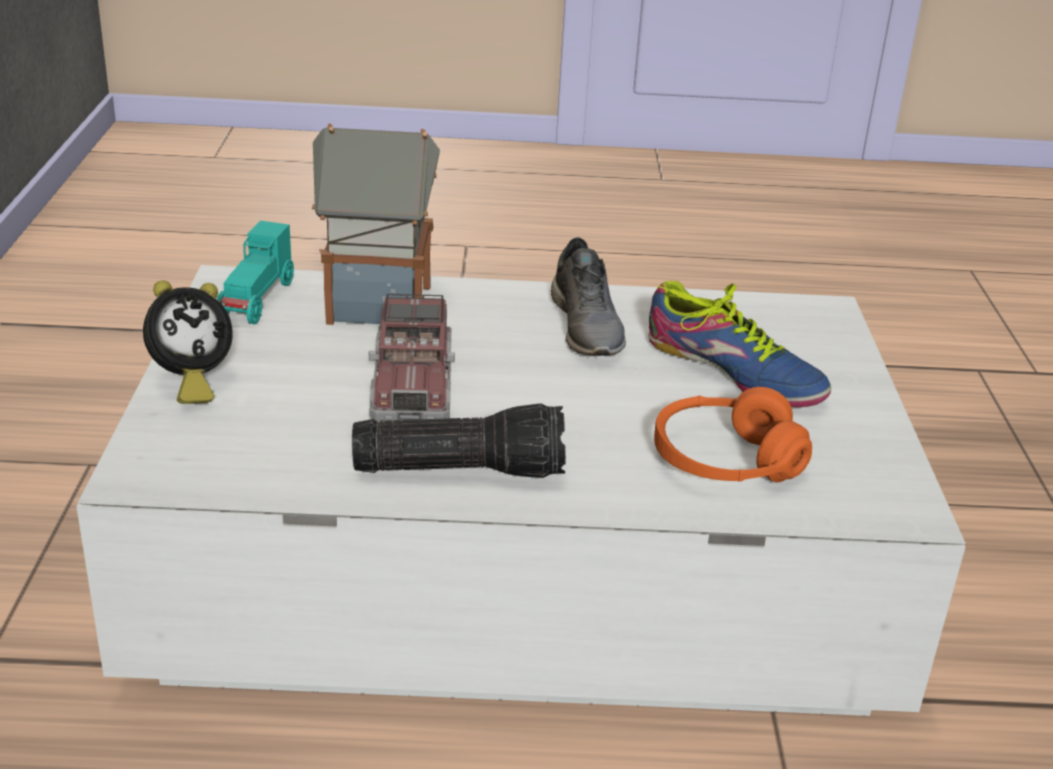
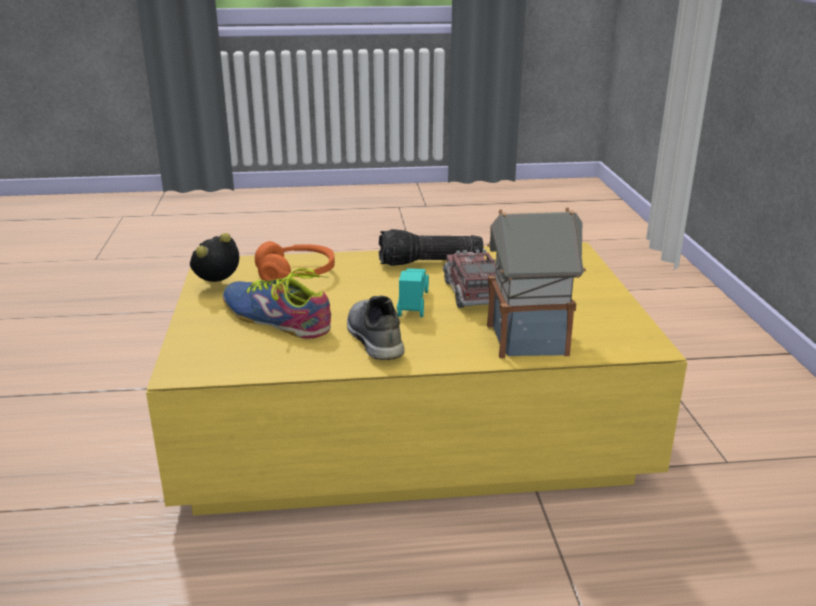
camera: 175 degrees right, 5 degrees down
white coffee table [76,265,966,716] -> yellow coffee table [146,242,687,515]
alarm clock [143,280,233,404] -> alarm clock moved to [190,233,239,282]
turquoise toy car [217,221,294,324] -> turquoise toy car moved to [397,268,429,317]

